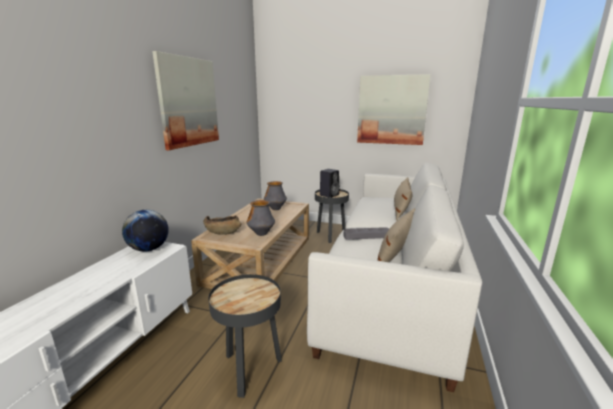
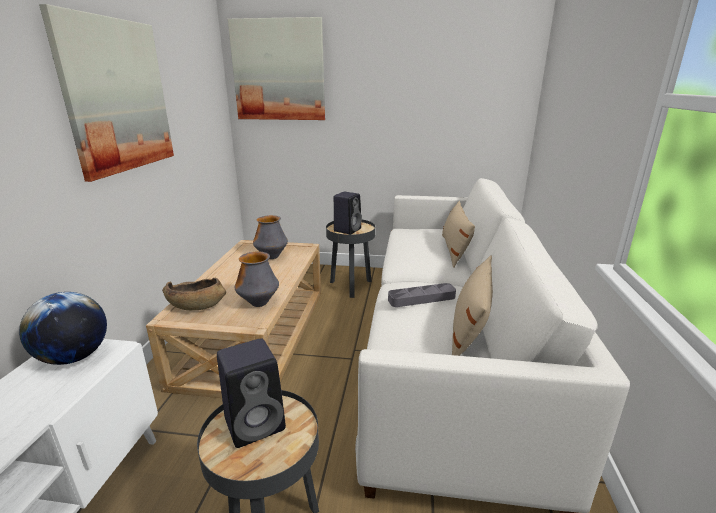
camera: 10 degrees left, 5 degrees up
picture [357,74,431,145] -> picture moved to [228,17,325,120]
none -> black speaker [217,338,286,448]

